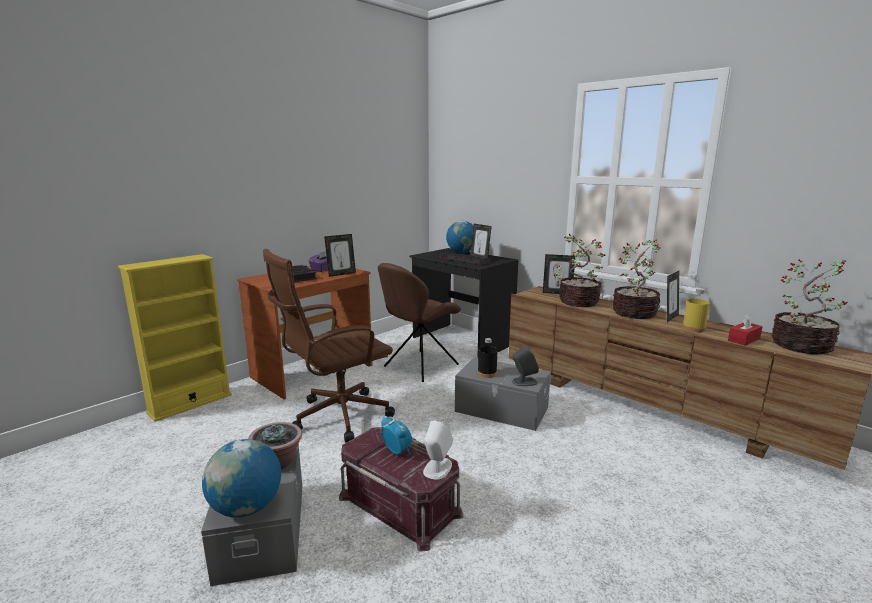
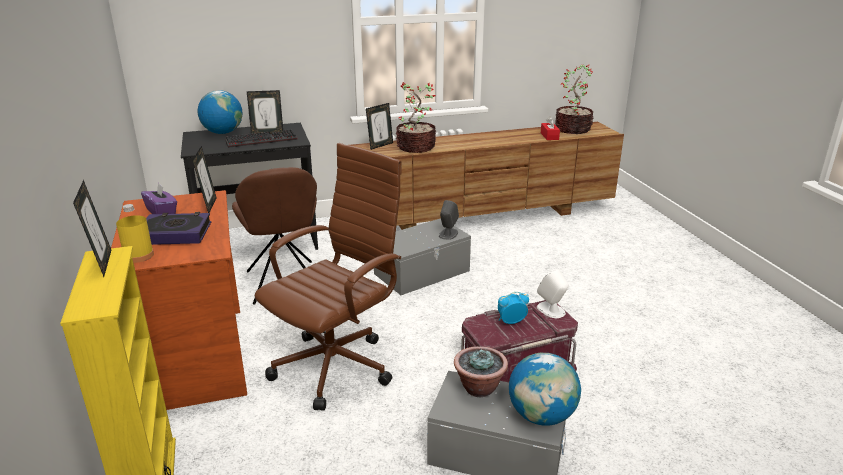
camera: 60 degrees left, 10 degrees up
brown office chair [263,249,395,443] -> brown office chair turned 135 degrees counterclockwise [255,143,402,410]
black bottle [478,338,498,378] -> none
potted plant [613,239,660,319] -> none
picture frame [667,271,679,322] -> picture frame moved to [73,180,111,277]
yellow bottle [682,289,710,332] -> yellow bottle moved to [116,204,154,263]

